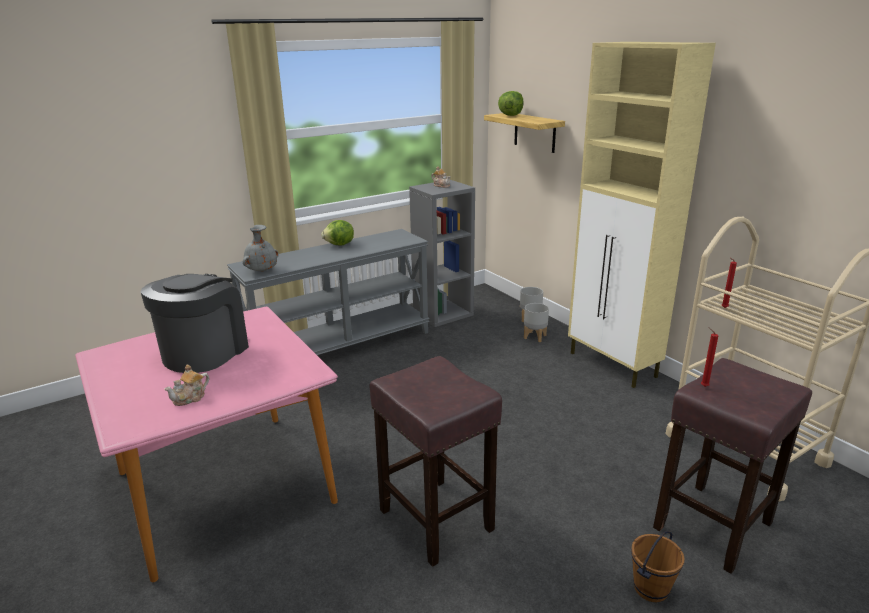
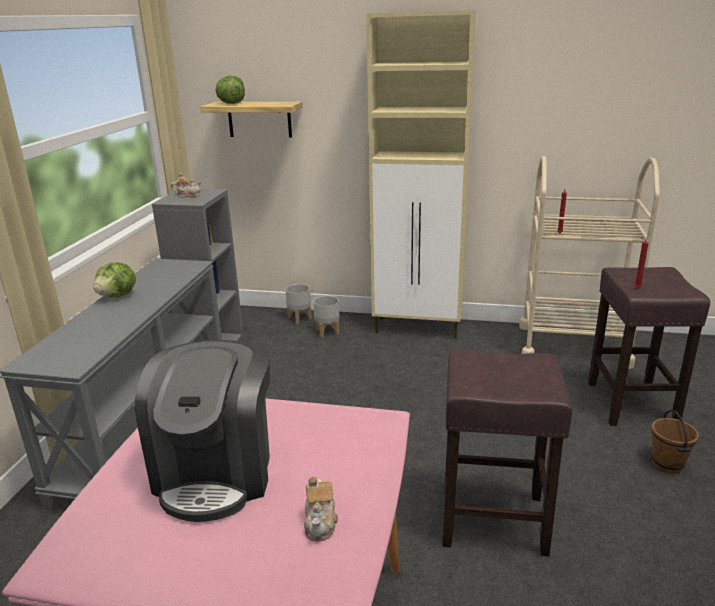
camera: 45 degrees left, 0 degrees up
coffee machine [141,274,249,373] -> coffee machine turned 150 degrees counterclockwise [135,340,270,522]
grey vase [243,225,278,272] -> none

